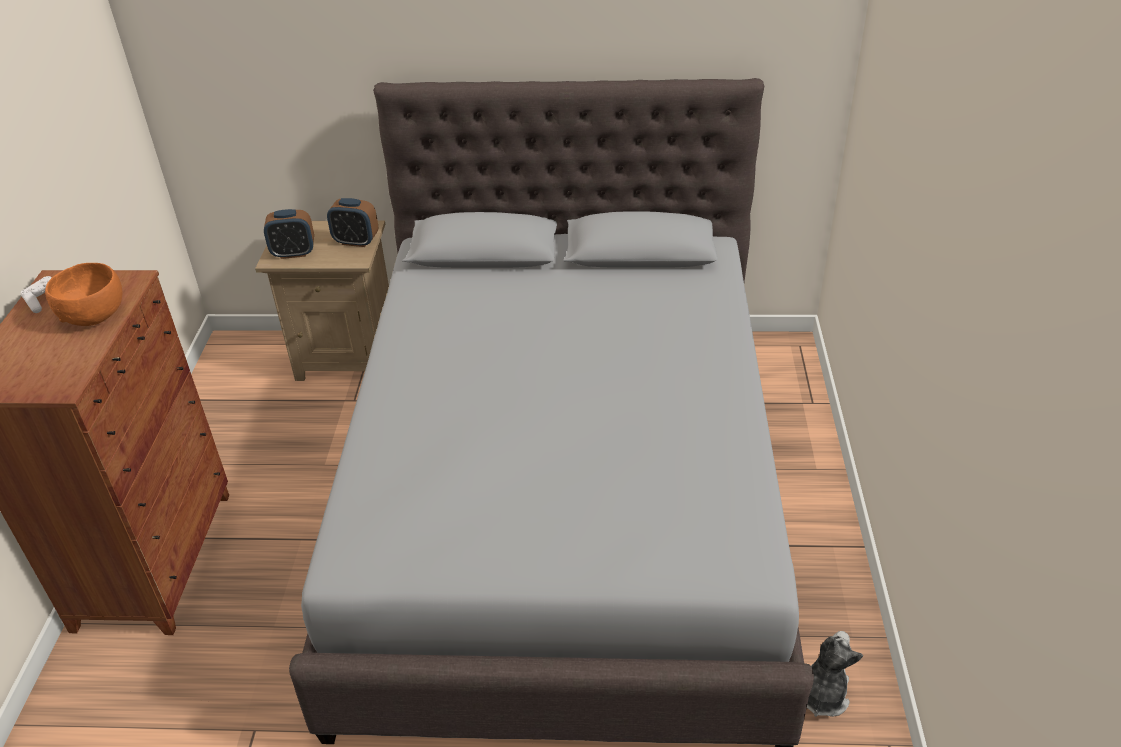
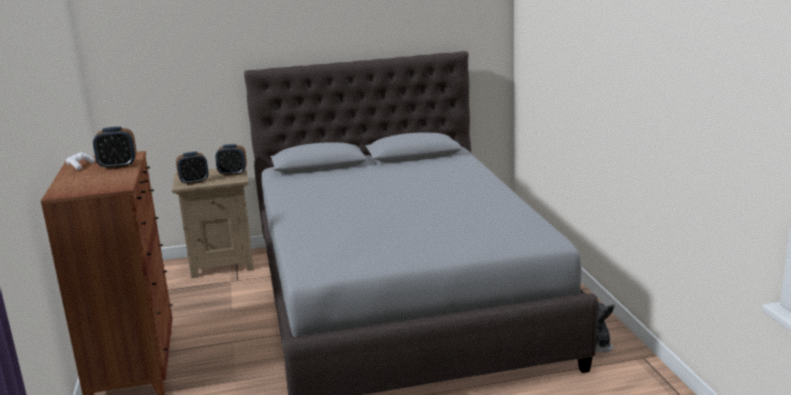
camera: 15 degrees left, 20 degrees down
orange bowl [45,263,122,326] -> alarm clock [93,127,137,169]

